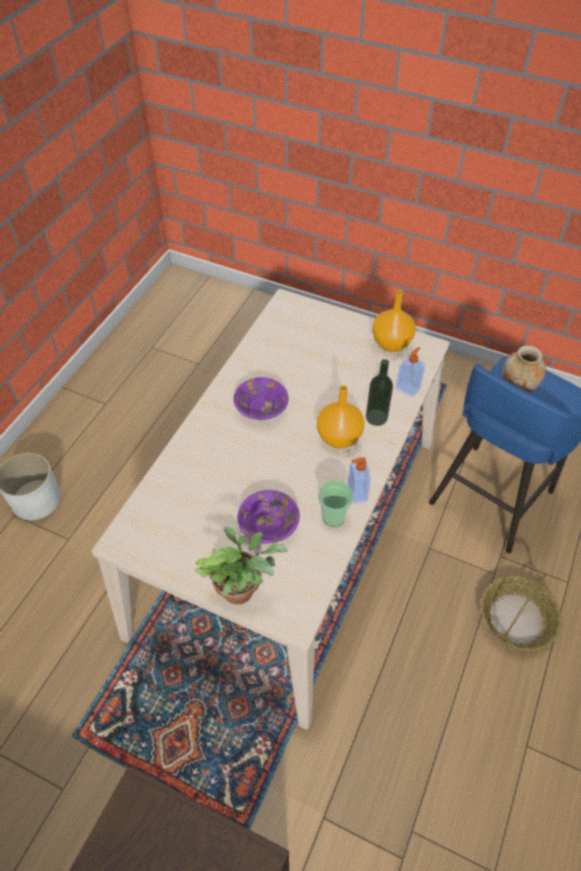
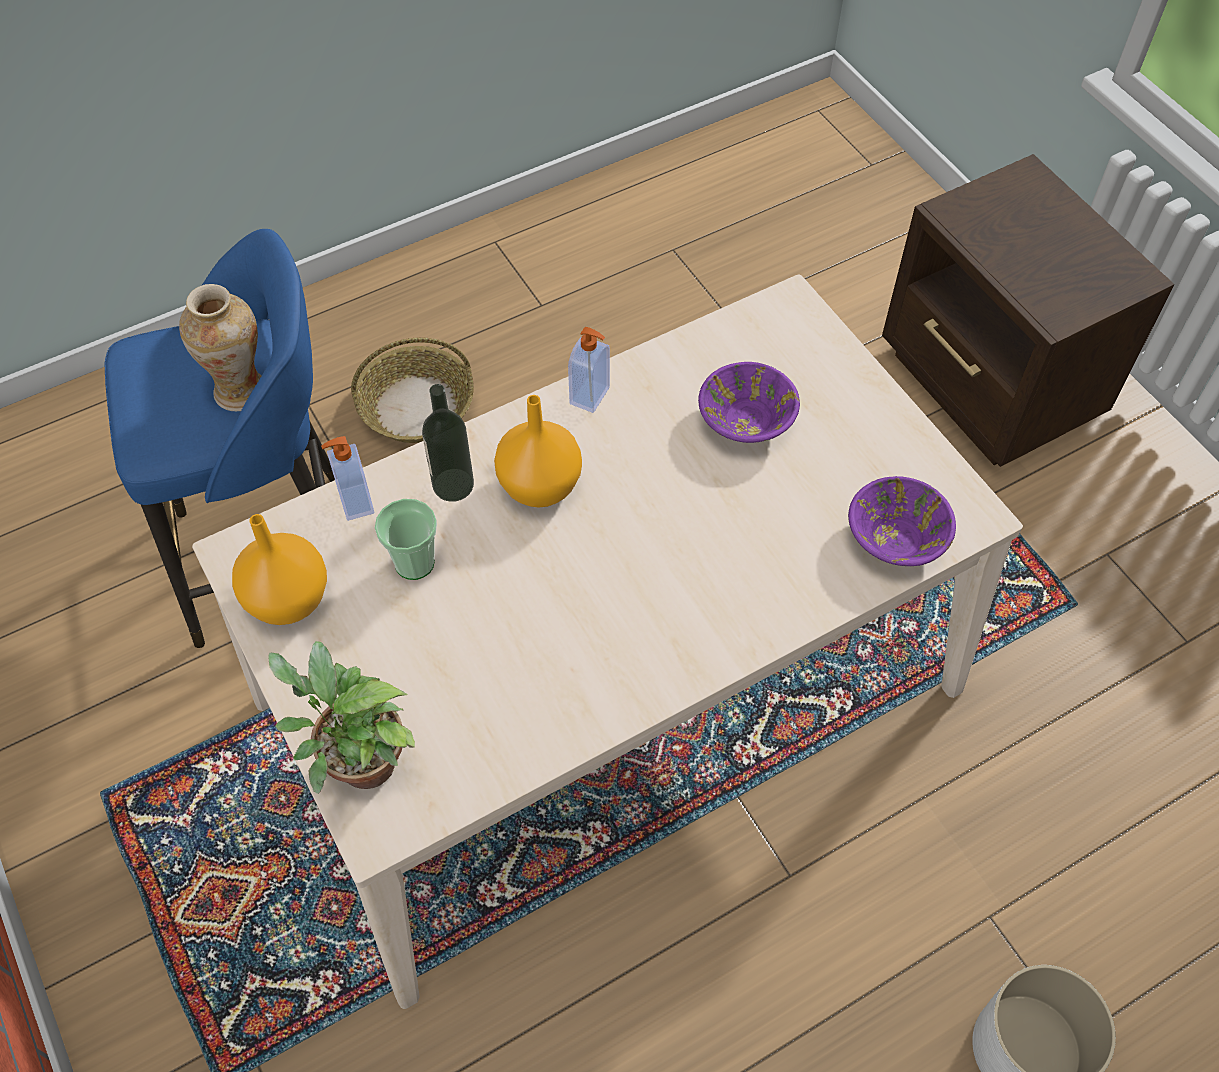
camera: 145 degrees left, 5 degrees up
potted plant [195,526,288,605] -> potted plant moved to [268,641,415,794]
purple bowl [234,377,289,420] -> purple bowl moved to [848,476,956,566]
cup [318,480,353,527] -> cup moved to [375,499,437,580]

